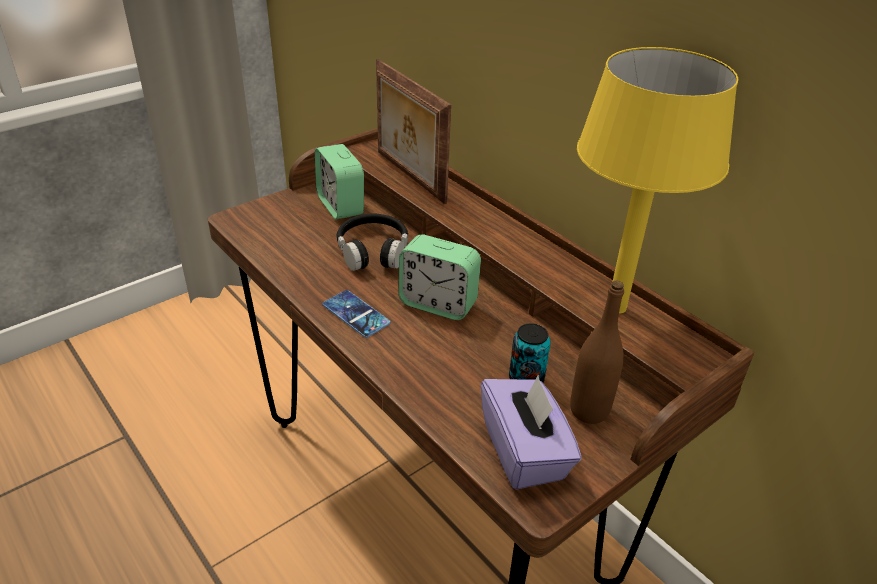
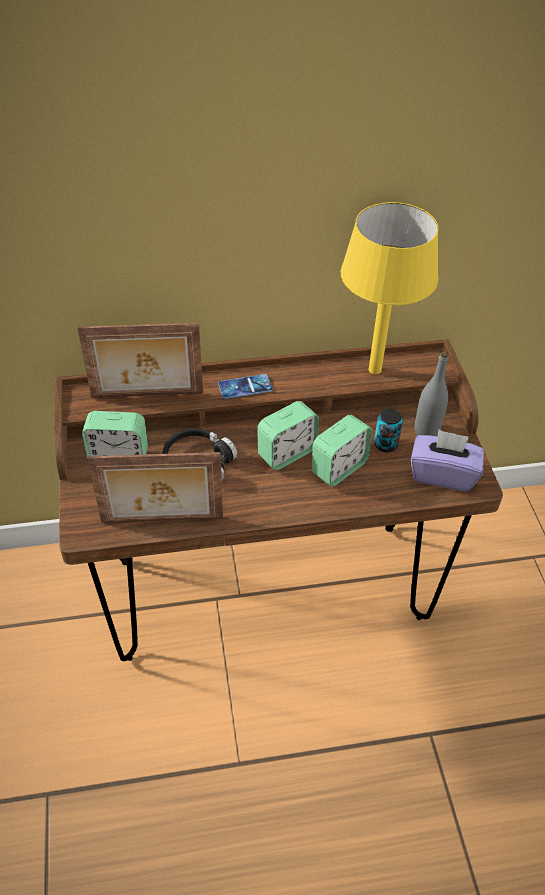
camera: 60 degrees left, 10 degrees up
phone [323,290,391,338] -> phone moved to [218,374,273,399]
brown bottle [570,281,624,424] -> grey bottle [415,351,449,436]
none -> picture frame [87,452,223,523]
none -> alarm clock [312,415,372,487]

